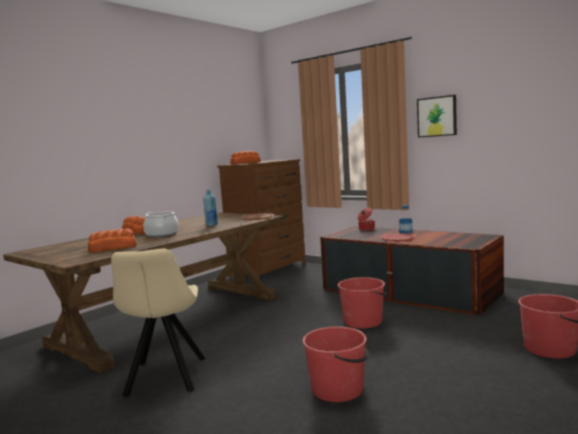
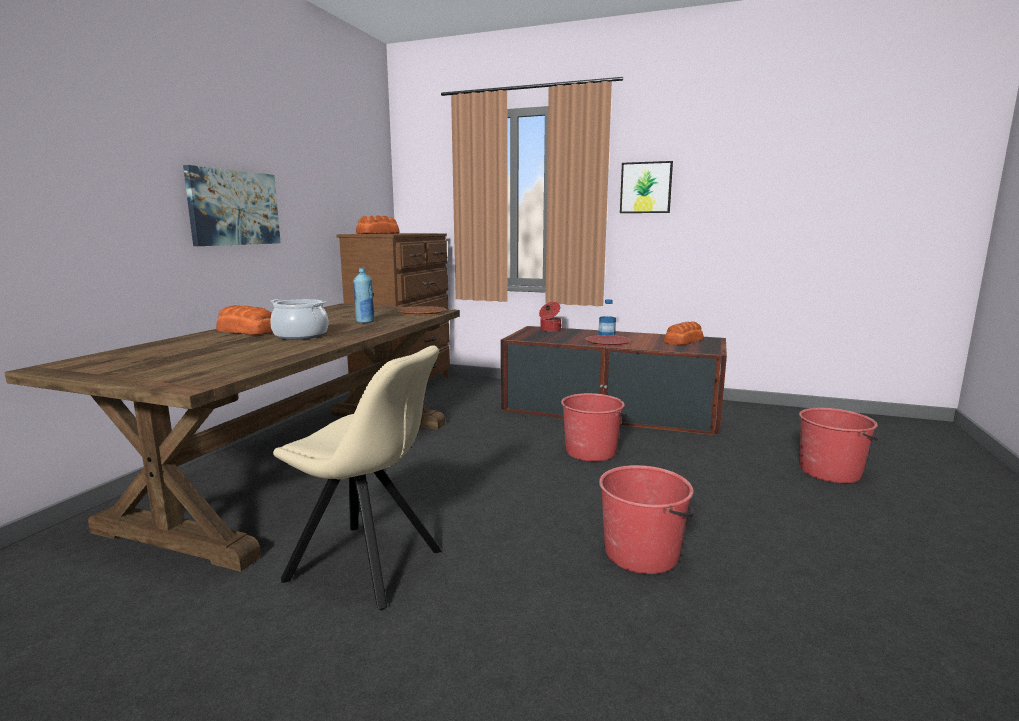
camera: 20 degrees left, 5 degrees up
bread [88,228,137,252] -> bread moved to [664,321,704,345]
beige chair [111,249,205,397] -> beige chair turned 45 degrees counterclockwise [273,345,441,610]
none -> picture [183,165,281,246]

